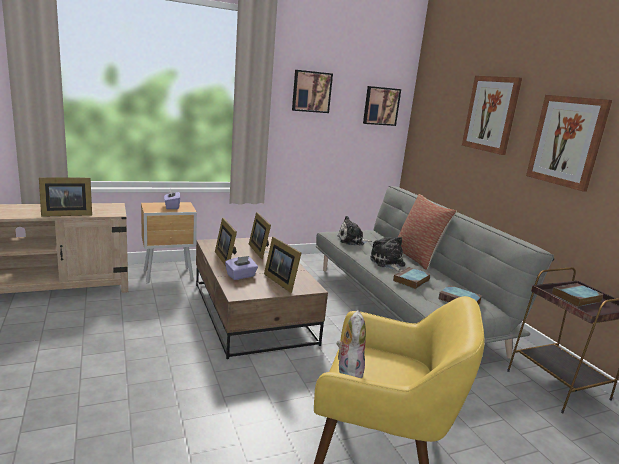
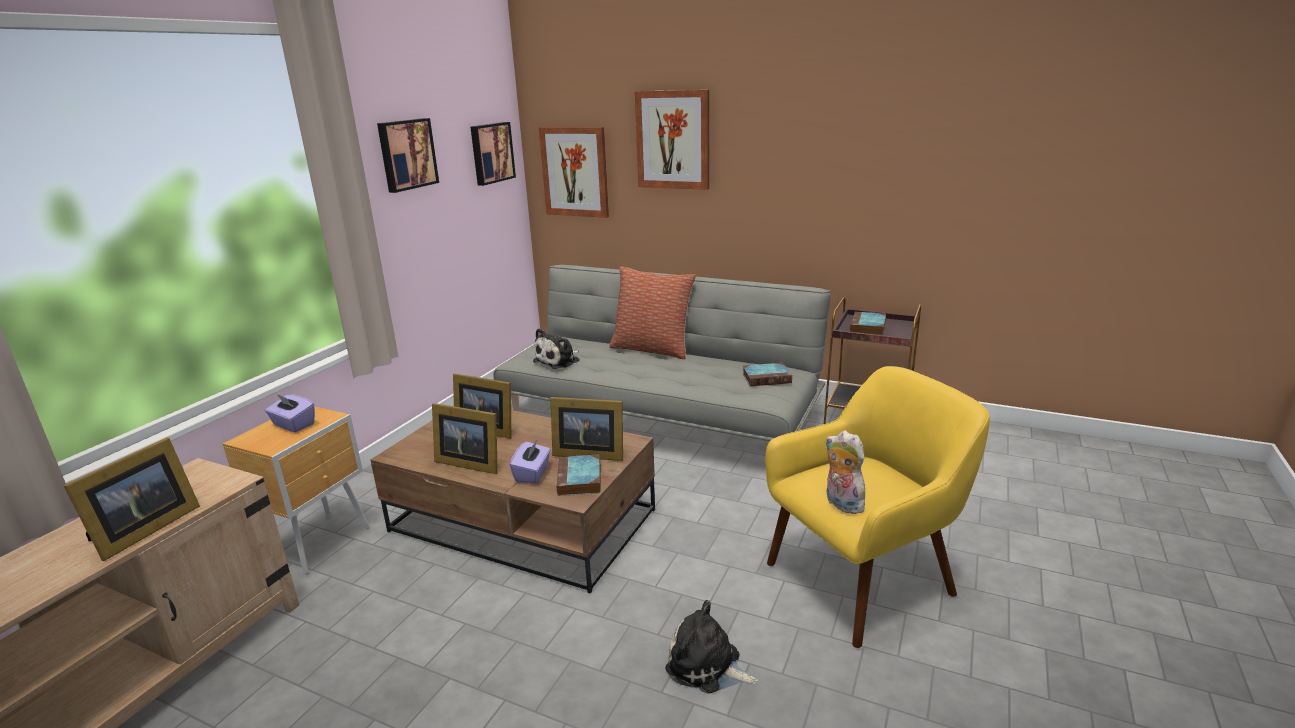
camera: 40 degrees left, 5 degrees up
plush toy [370,237,405,272] -> plush toy moved to [665,600,758,694]
book [393,267,430,289] -> book moved to [557,454,601,496]
picture [526,95,612,192] -> picture moved to [539,127,609,218]

